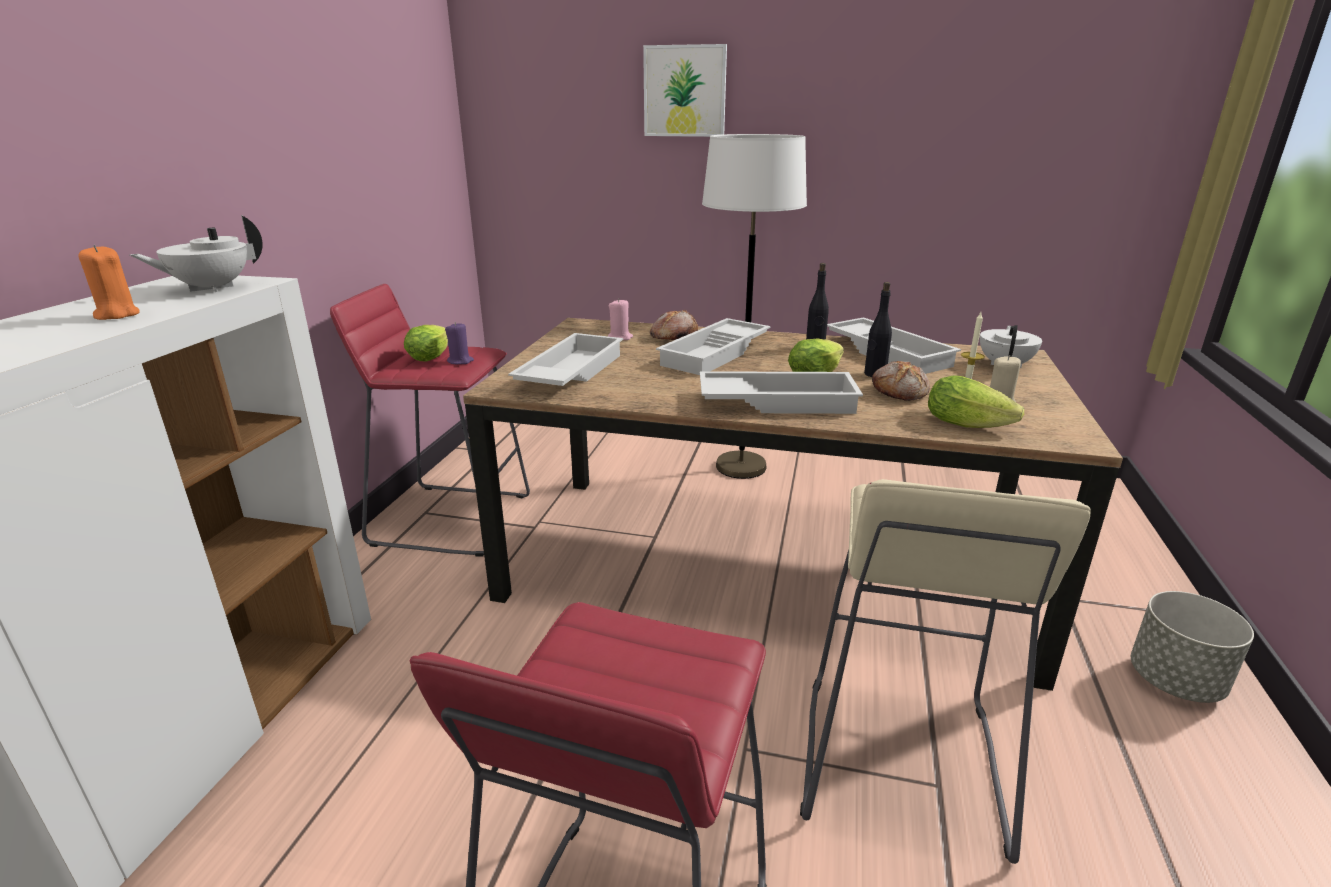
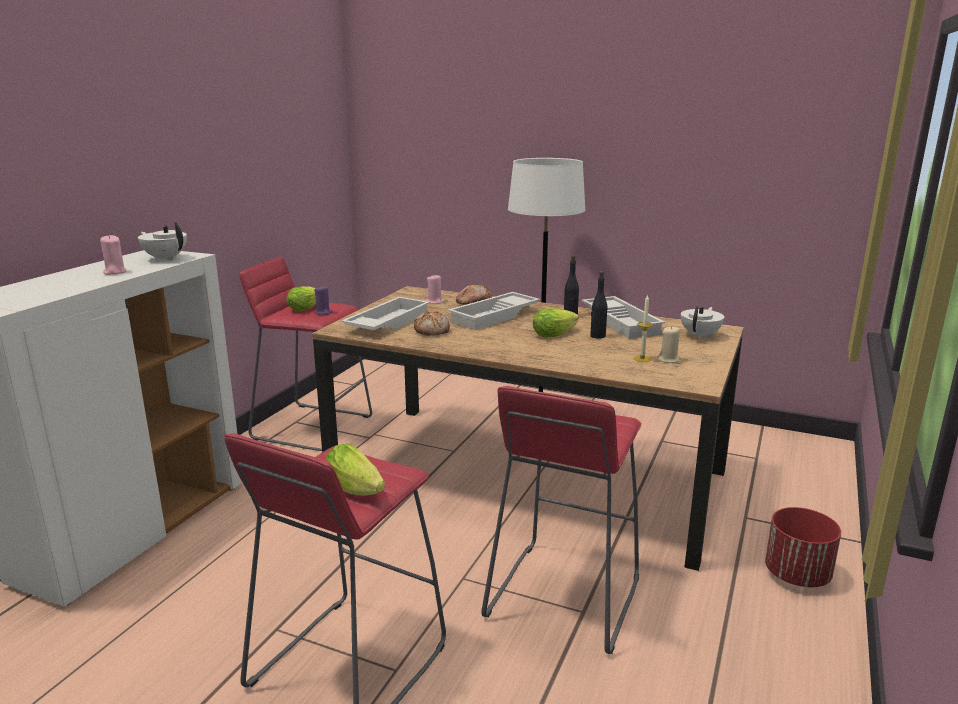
camera: 10 degrees right, 5 degrees down
orange candle [78,245,140,320] -> pink candle [100,234,127,275]
white teapot [130,215,263,292] -> white teapot turned 60 degrees clockwise [138,222,187,261]
picture [643,44,727,137] -> none
white tray [700,371,863,414] -> none
beige stool [800,479,1091,864] -> red stool [481,386,641,654]
bread [872,361,930,401] -> bread moved to [414,311,450,336]
lettuce [928,375,1024,428] -> lettuce moved to [325,444,385,496]
grey planter [1131,591,1254,703] -> red planter [765,507,841,587]

